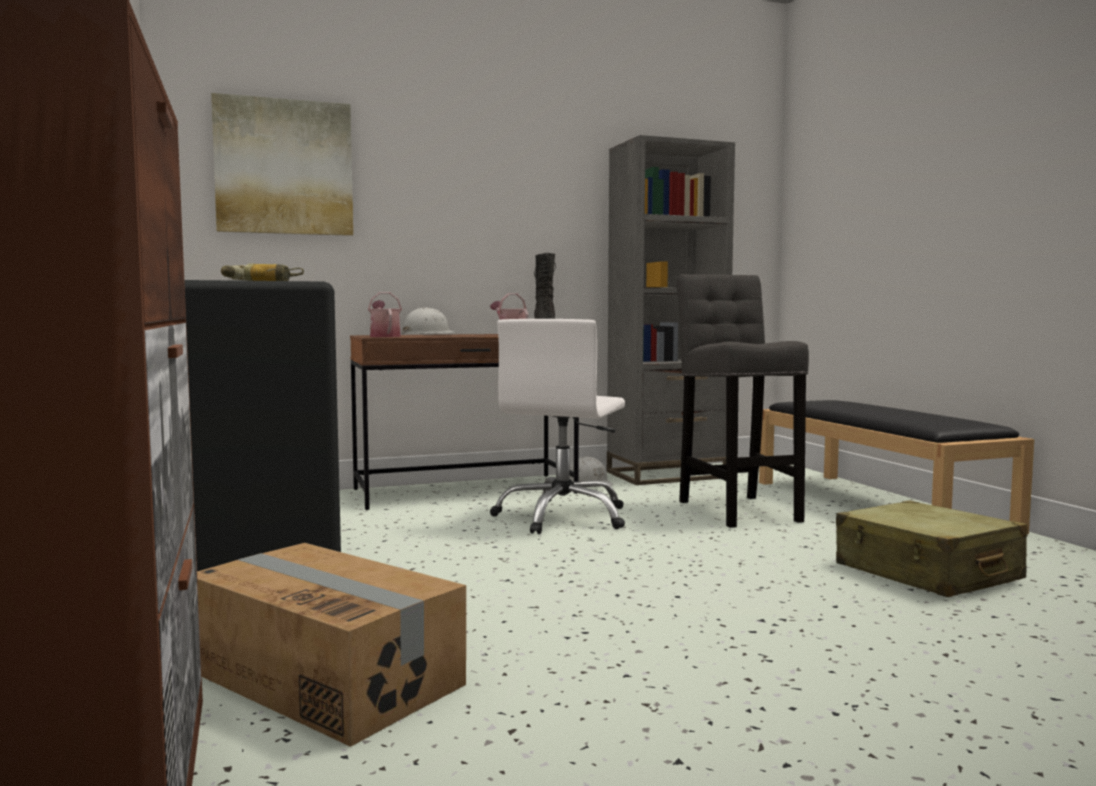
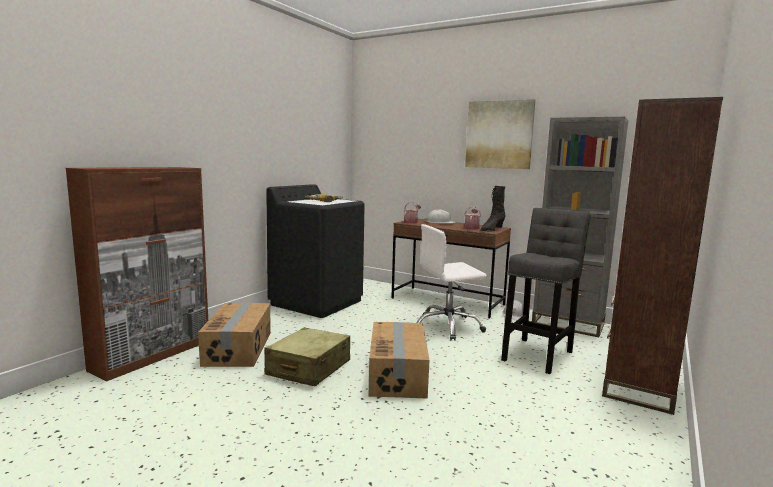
camera: 50 degrees right, 5 degrees up
picture [211,93,353,236] -> picture moved to [465,99,536,169]
black bench [759,400,1034,534] -> brown bookcase [602,97,723,415]
beige suitcase [836,500,1028,597] -> beige suitcase moved to [264,327,350,386]
none -> cardboard box [369,322,429,399]

